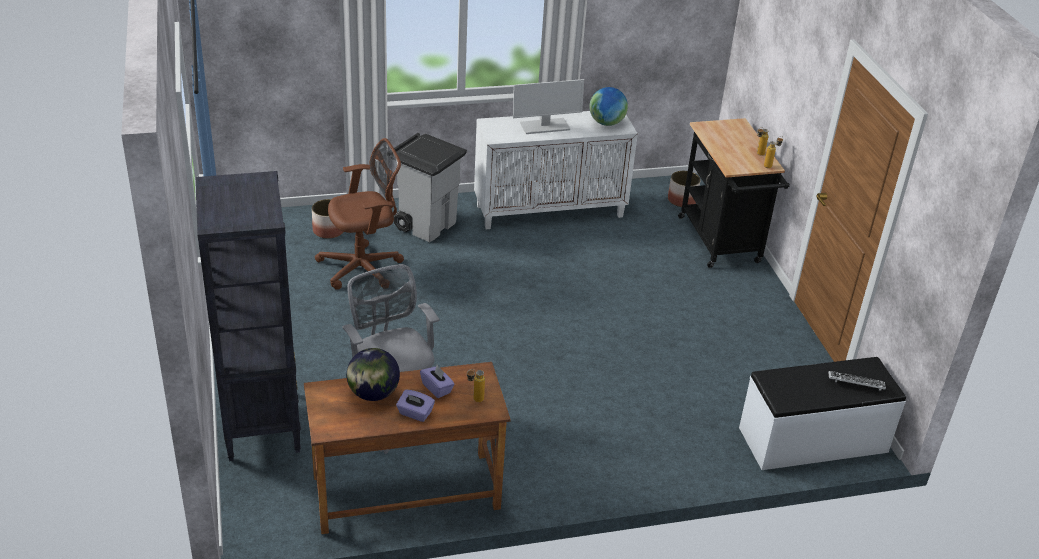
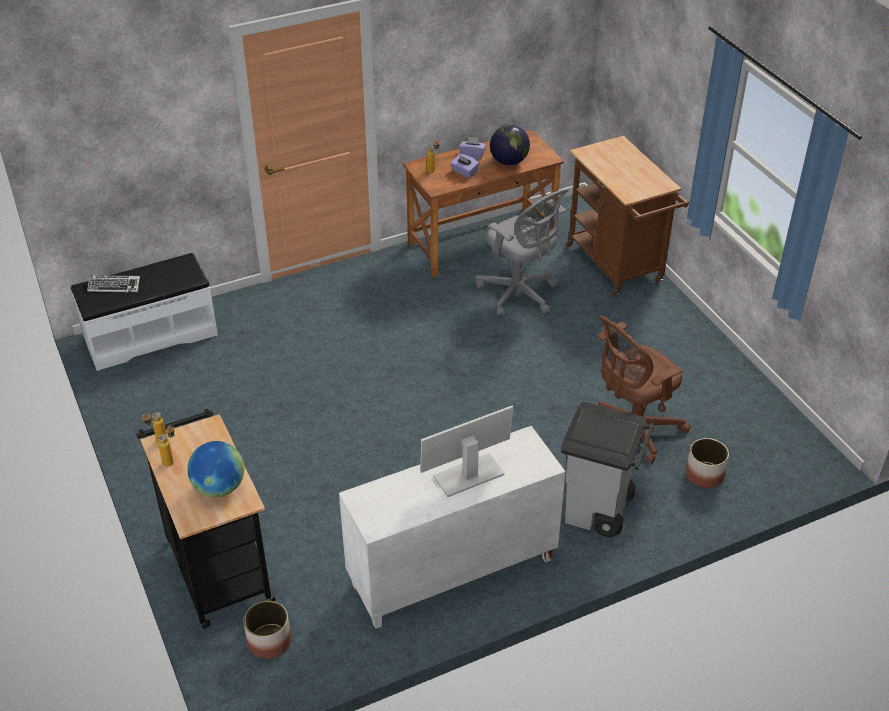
camera: 170 degrees right, 5 degrees up
black bookcase [195,171,301,461] -> brown cart [566,136,689,296]
globe [589,87,628,126] -> globe moved to [187,441,244,497]

